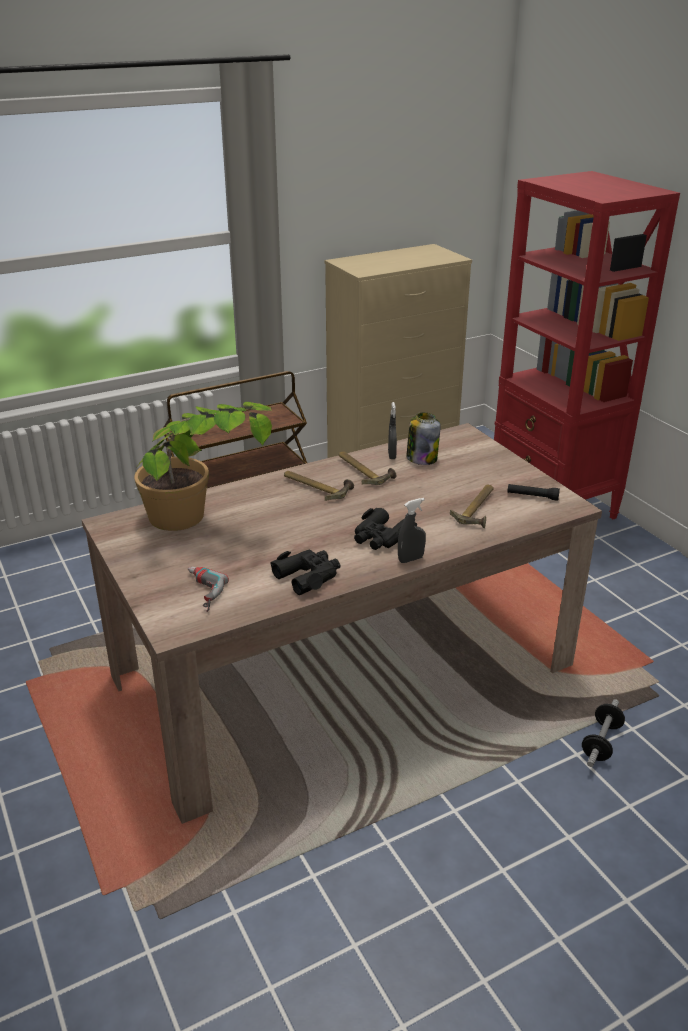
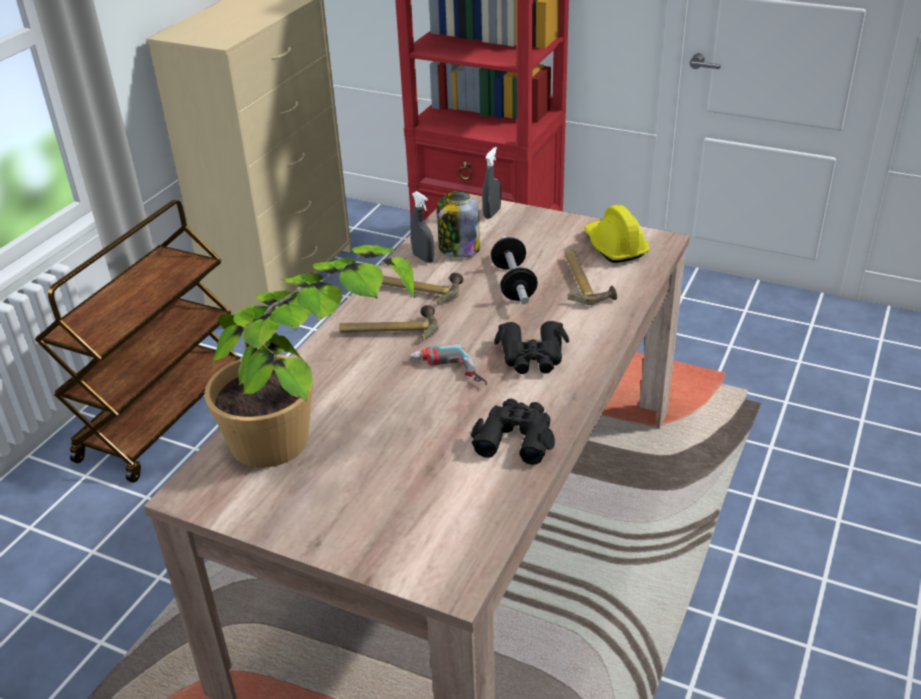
camera: 35 degrees left, 5 degrees up
power drill [188,566,229,612] -> power drill moved to [409,343,487,385]
grey spray bottle [398,498,426,563] -> grey spray bottle moved to [482,147,501,219]
black flashlight [507,484,560,500] -> yellow hard hat [584,205,650,263]
dumbbell [582,699,625,767] -> dumbbell moved to [491,236,538,304]

